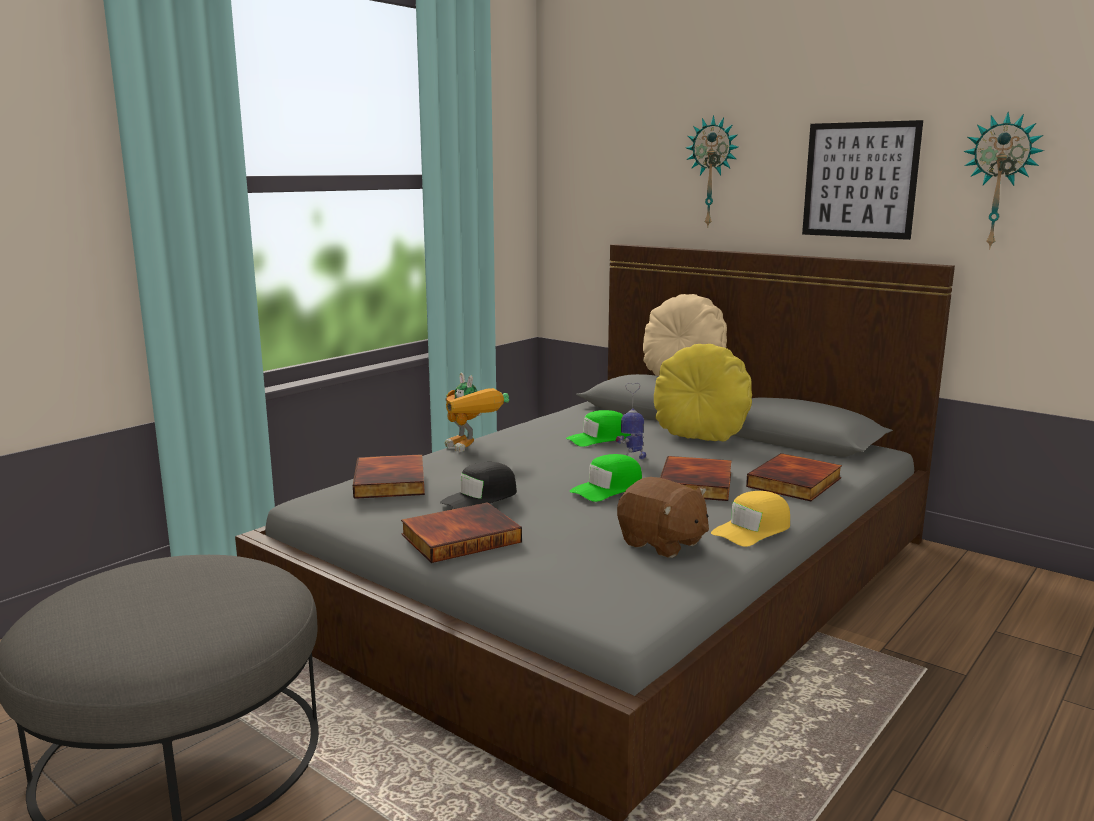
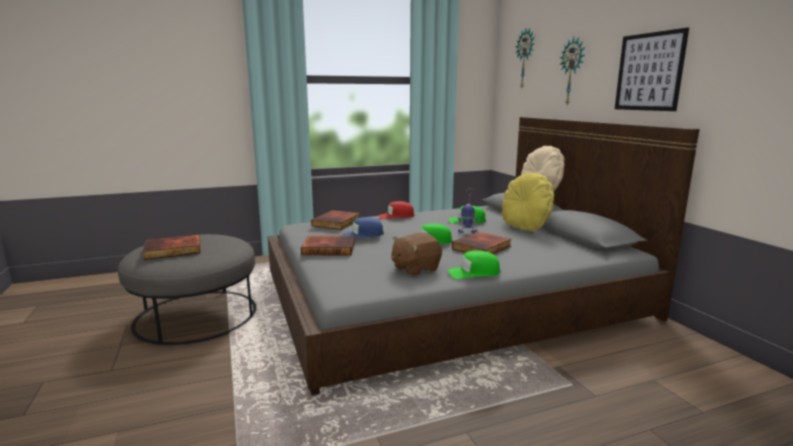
camera: 30 degrees right, 0 degrees up
black cap [440,462,517,509] -> blue cap [342,217,384,238]
toy robot [445,373,509,452] -> red cap [379,201,415,219]
brown plush toy [617,477,709,558] -> brown plush toy turned 75 degrees clockwise [391,233,442,276]
yellow cap [711,491,790,547] -> green cap [448,251,501,279]
book [746,453,842,501] -> book moved to [142,234,201,260]
wall clock [963,112,1044,249] -> wall clock moved to [516,29,535,88]

